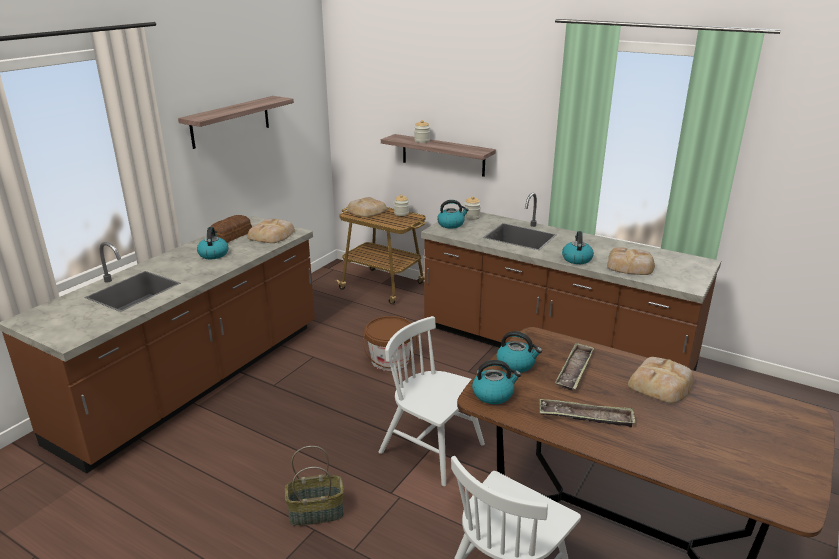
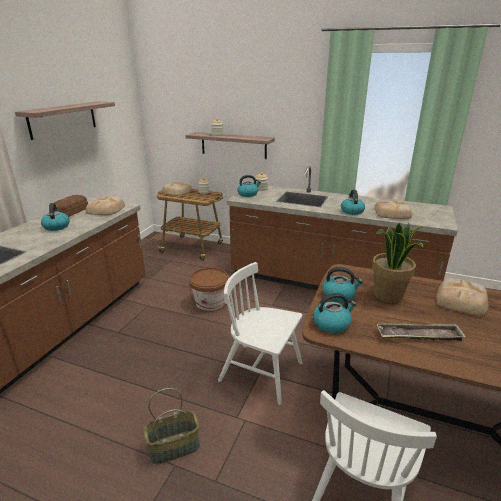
camera: 10 degrees left, 0 degrees up
tray [555,342,594,391] -> potted plant [372,223,424,303]

